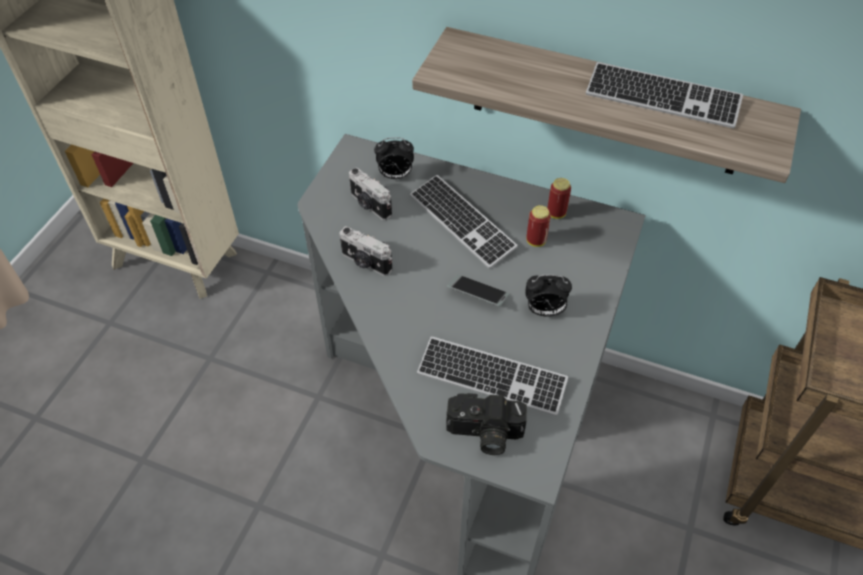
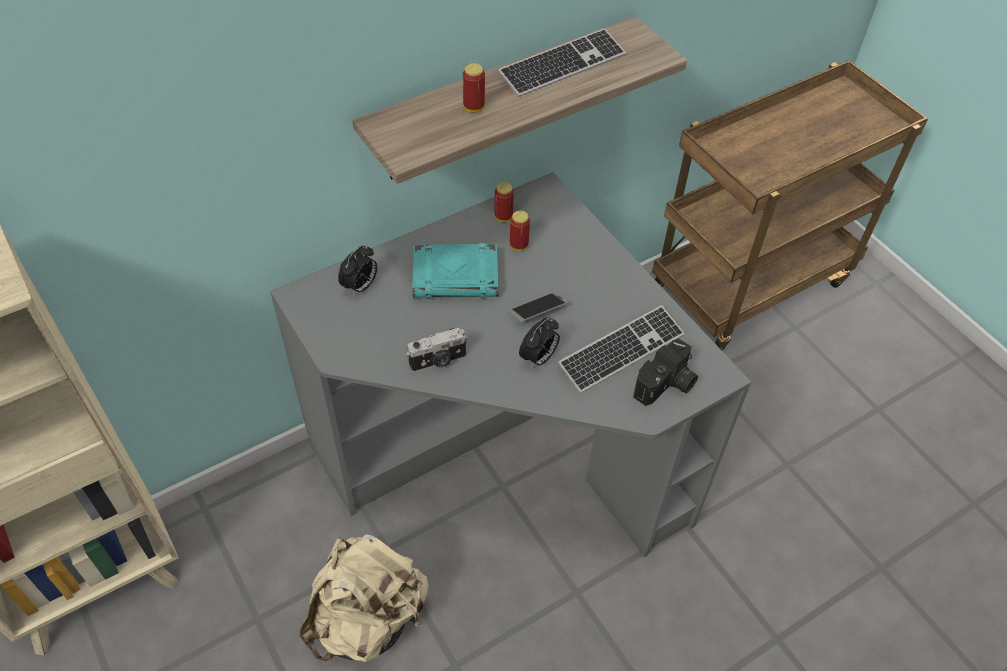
camera: 55 degrees left, 0 degrees up
camera [349,168,392,220] -> none
keyboard [410,175,518,269] -> turquoise book [412,243,499,299]
alarm clock [525,275,572,316] -> alarm clock moved to [519,318,560,368]
none -> beige backpack [300,534,429,662]
none -> can [463,63,485,112]

